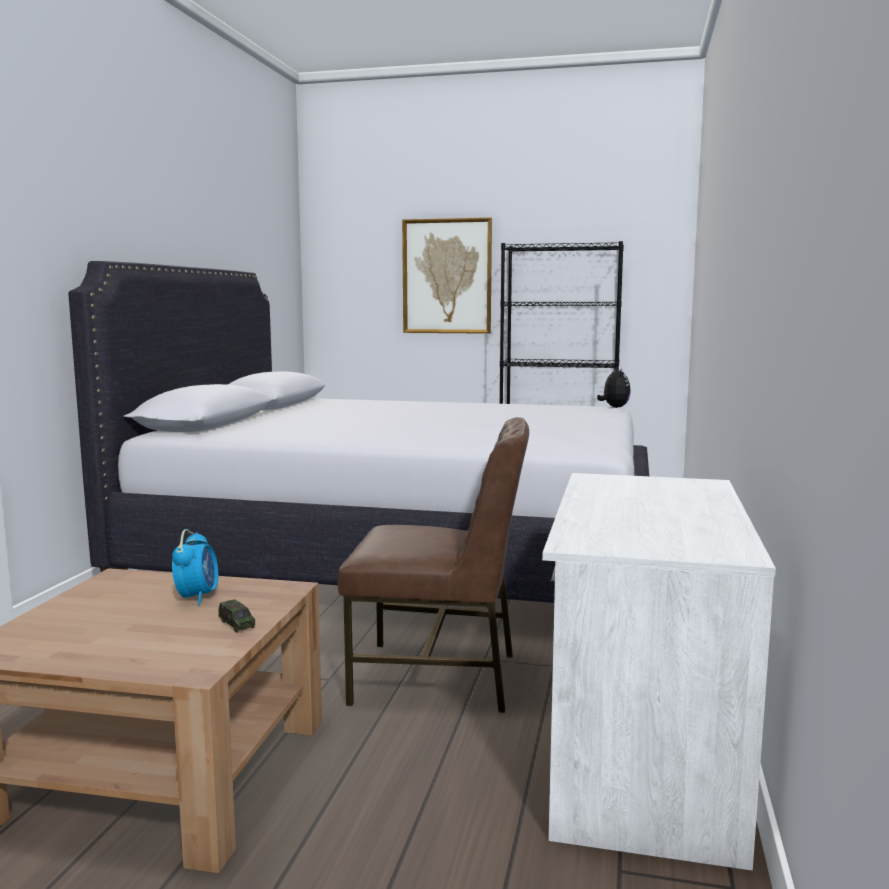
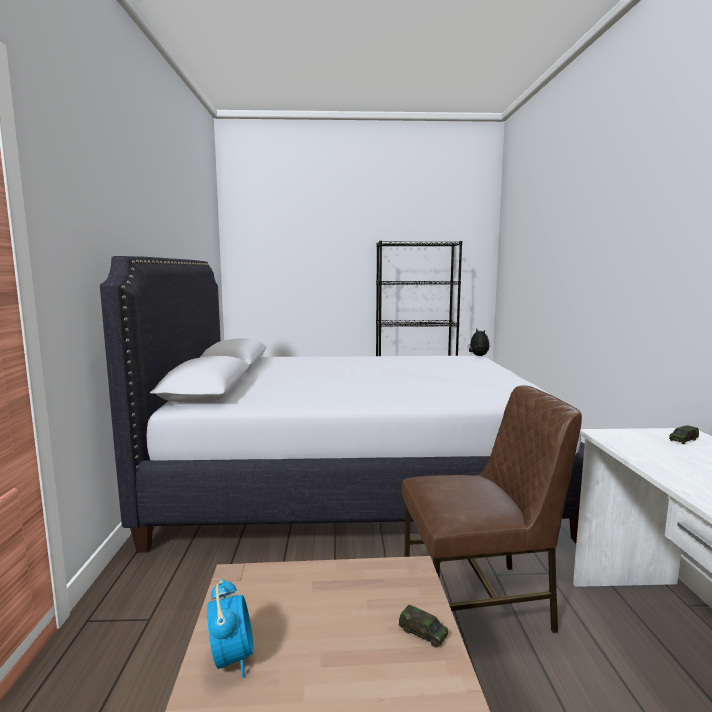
camera: 15 degrees left, 0 degrees up
alarm clock [172,529,218,605] -> alarm clock moved to [207,578,254,678]
picture [402,218,492,334] -> none
none -> toy car [669,425,699,444]

